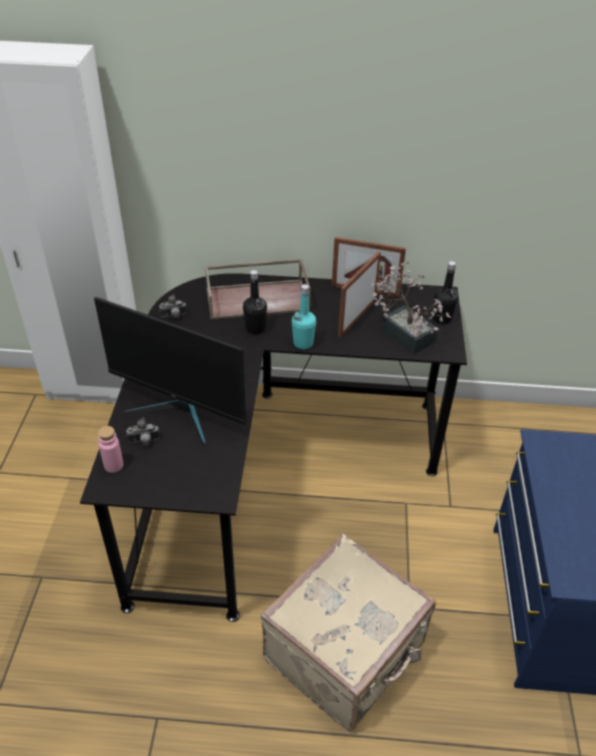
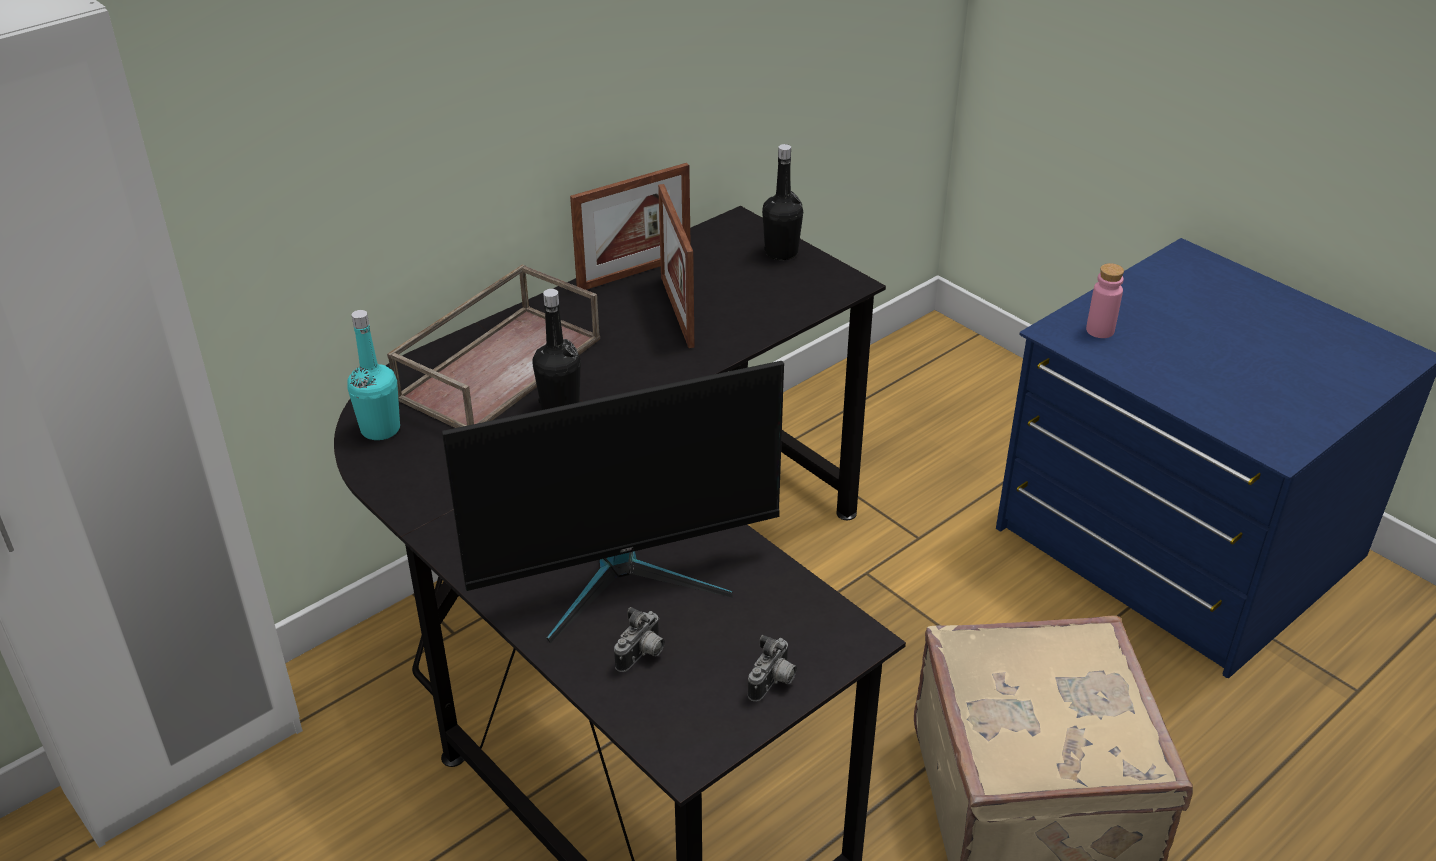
camera: 45 degrees left, 5 degrees down
pink bottle [98,426,124,473] -> pink bottle moved to [1086,263,1124,338]
camera [159,294,187,318] -> camera moved to [748,635,797,702]
turquoise bottle [292,284,316,349] -> turquoise bottle moved to [347,310,400,440]
potted plant [371,262,451,354] -> none

